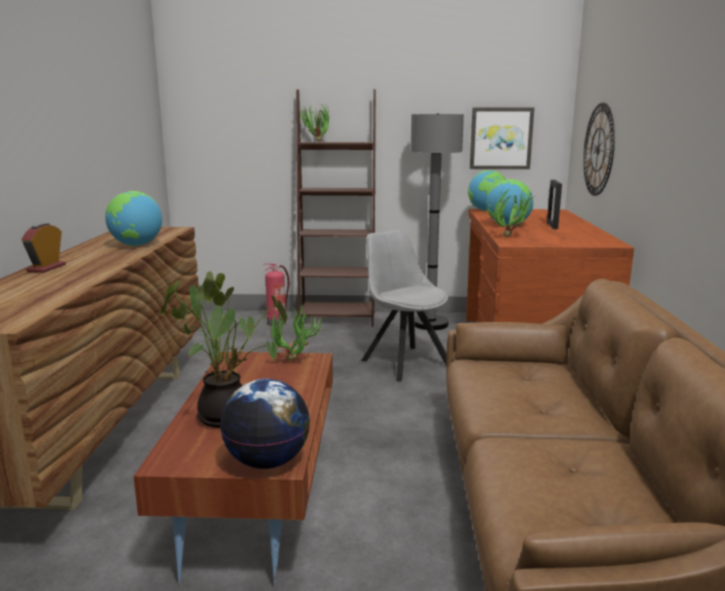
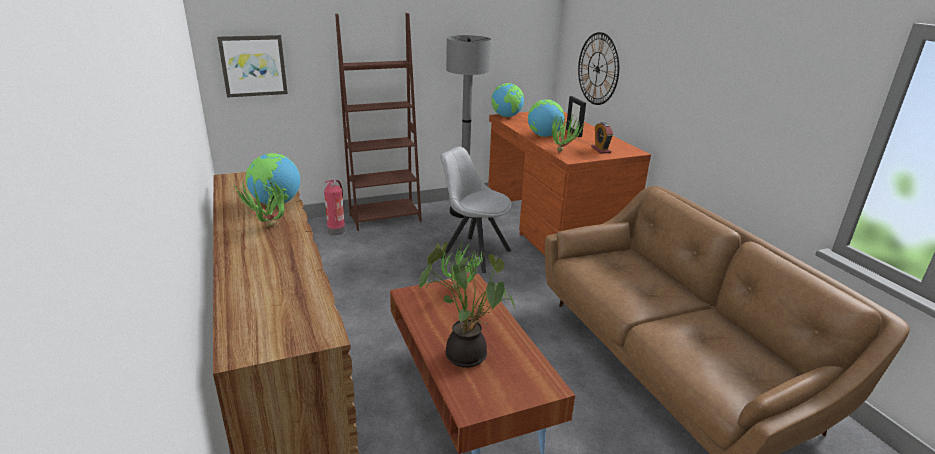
camera: 25 degrees left, 10 degrees up
alarm clock [21,223,66,273] -> alarm clock moved to [591,122,613,154]
globe [220,379,310,469] -> none
potted plant [299,104,329,142] -> potted plant moved to [234,178,284,227]
picture [470,107,534,169] -> picture moved to [217,35,288,98]

